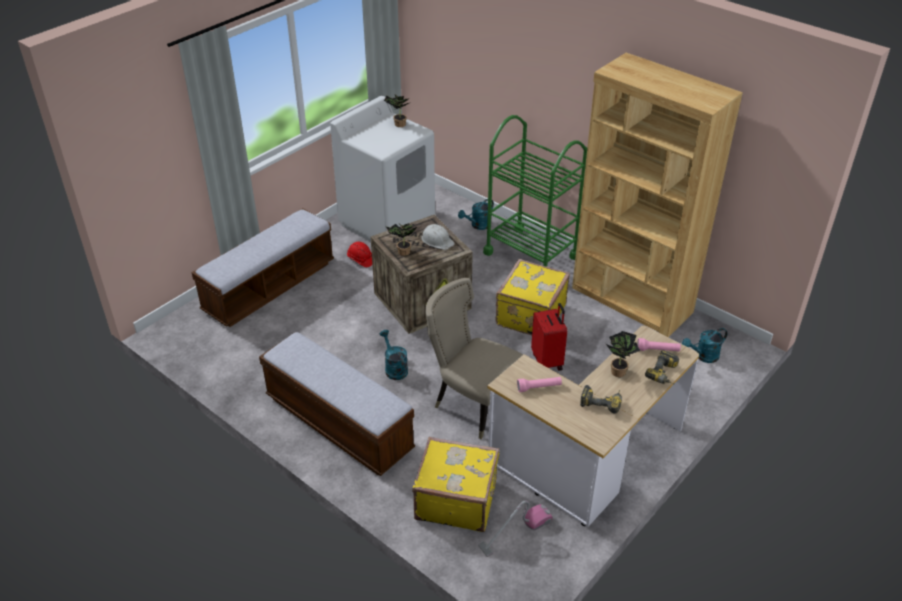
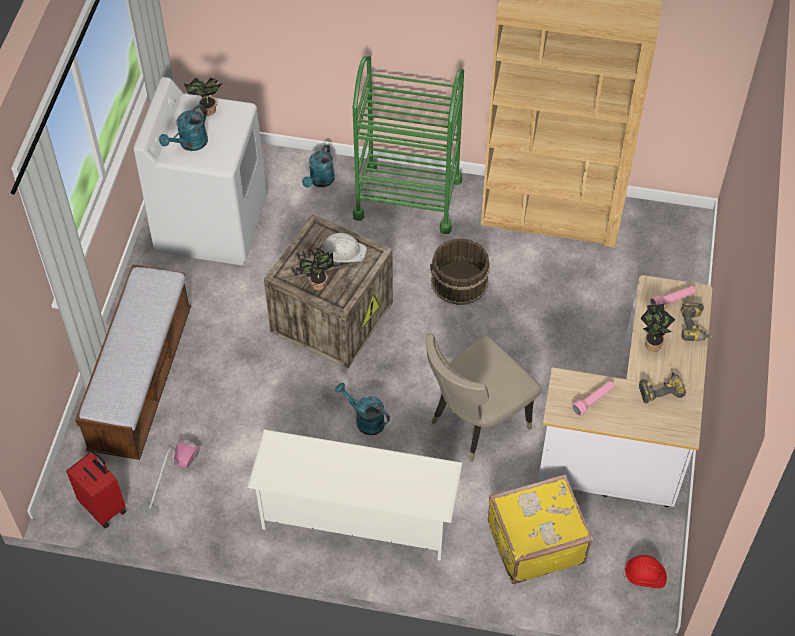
camera: 30 degrees left, 15 degrees up
bench [259,332,415,476] -> white shoe rack [247,429,462,561]
red hard hat [347,242,372,267] -> red hard hat moved to [623,555,667,588]
beige chair [425,278,524,439] -> beige chair turned 45 degrees counterclockwise [426,333,542,462]
vacuum cleaner [478,500,553,557] -> vacuum cleaner moved to [141,439,200,515]
yellow suitcase [496,259,570,335] -> brown bucket [430,238,490,305]
red suitcase [531,303,567,371] -> red suitcase moved to [66,451,126,528]
turquoise watering can [682,328,727,363] -> turquoise watering can moved to [159,104,208,151]

